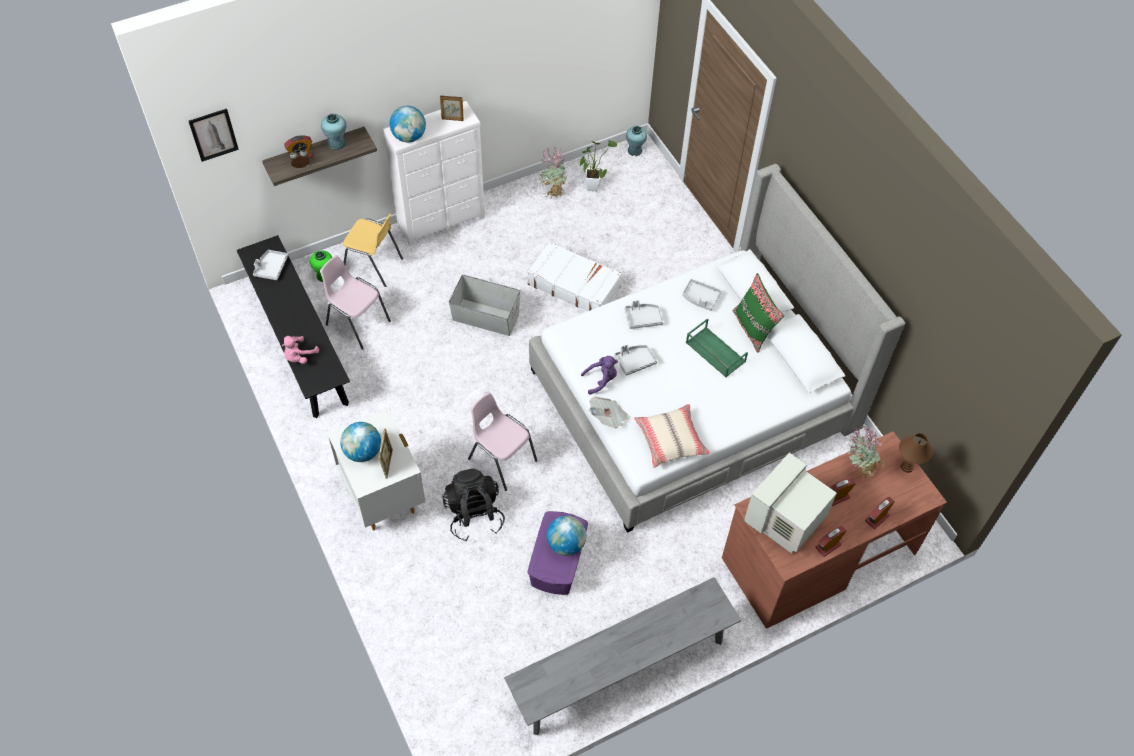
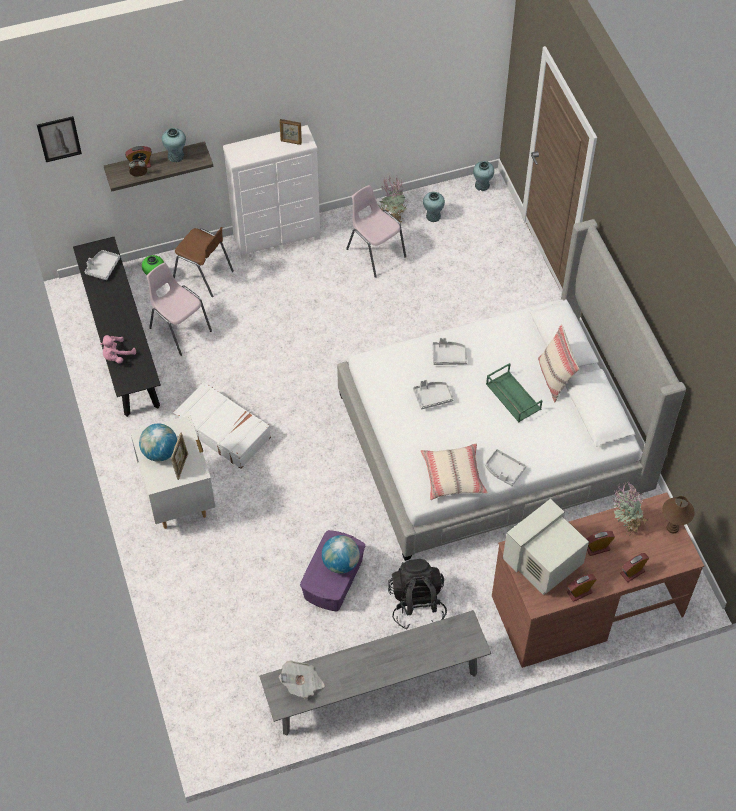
camera: 10 degrees right, 0 degrees up
yellow chair [343,214,403,287] -> brown chair [173,227,234,297]
globe [389,106,426,142] -> none
black backpack [443,469,505,541] -> black backpack moved to [388,559,447,629]
grey storage box [449,275,520,336] -> none
pink chair [468,392,537,491] -> pink chair moved to [346,185,406,278]
white suitcase [527,241,622,311] -> white suitcase moved to [173,382,271,469]
potted plant [580,140,617,191] -> turquoise vase [423,192,445,222]
purple plush toy [581,356,618,395] -> none
newspaper [589,397,630,428] -> newspaper moved to [279,660,325,698]
grey tray [682,279,722,311] -> grey tray moved to [485,449,526,486]
green pillow [733,273,784,353] -> beige pillow [538,324,579,402]

